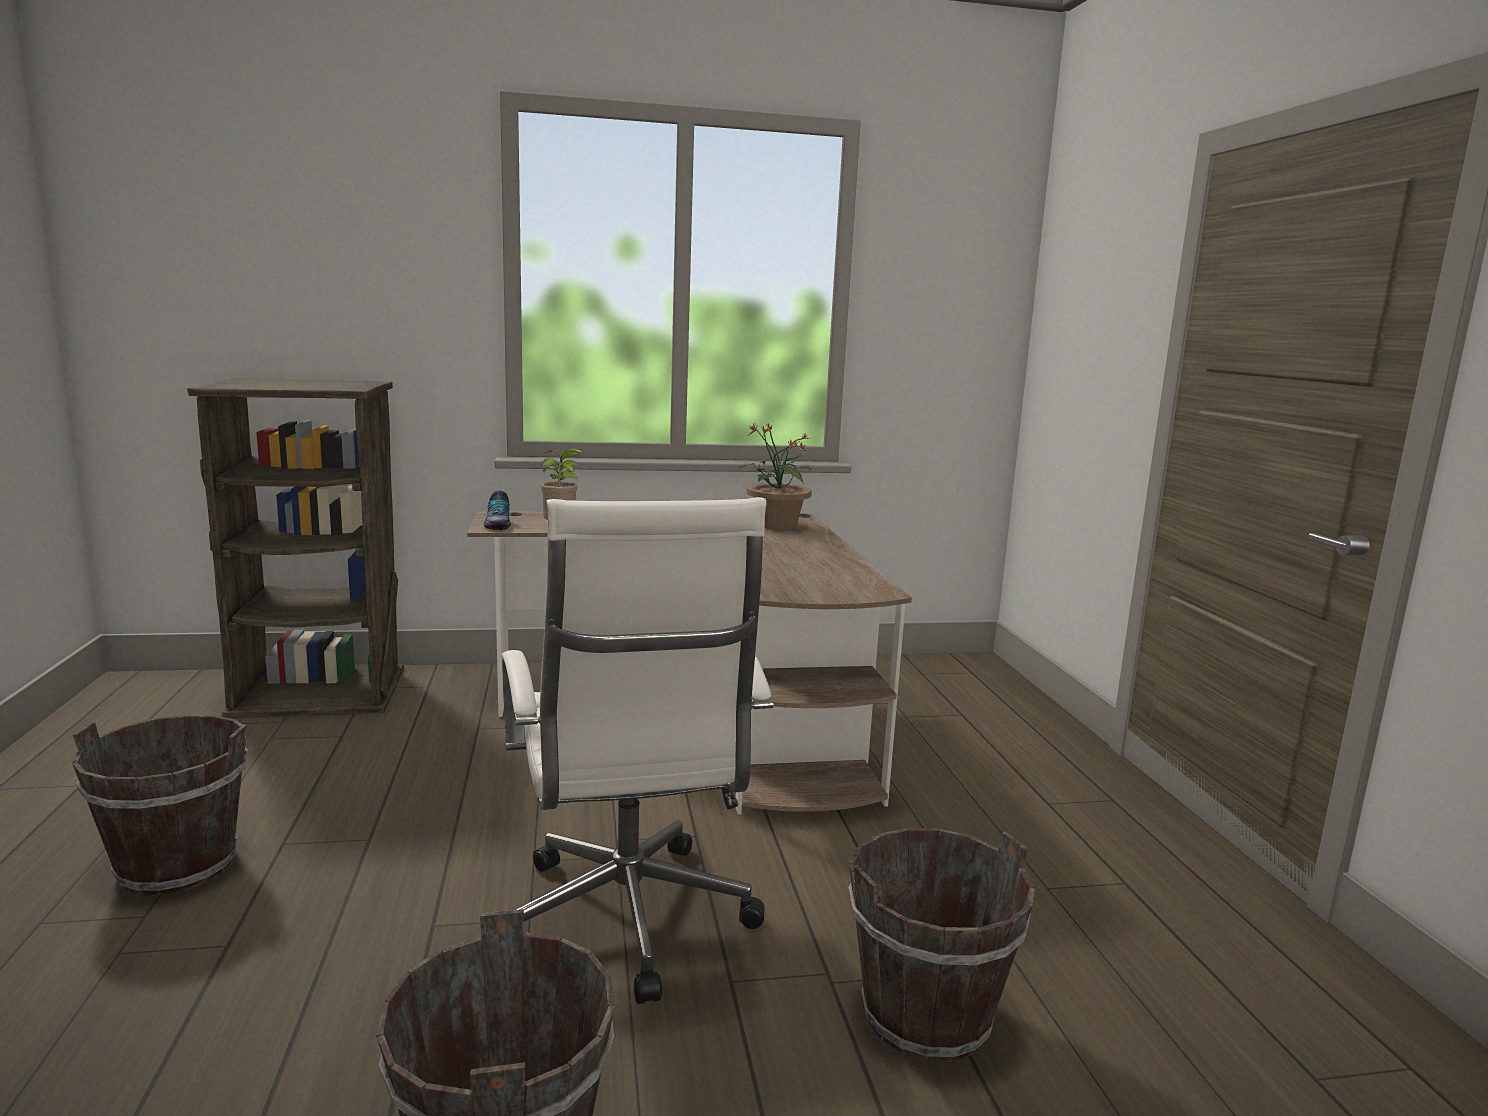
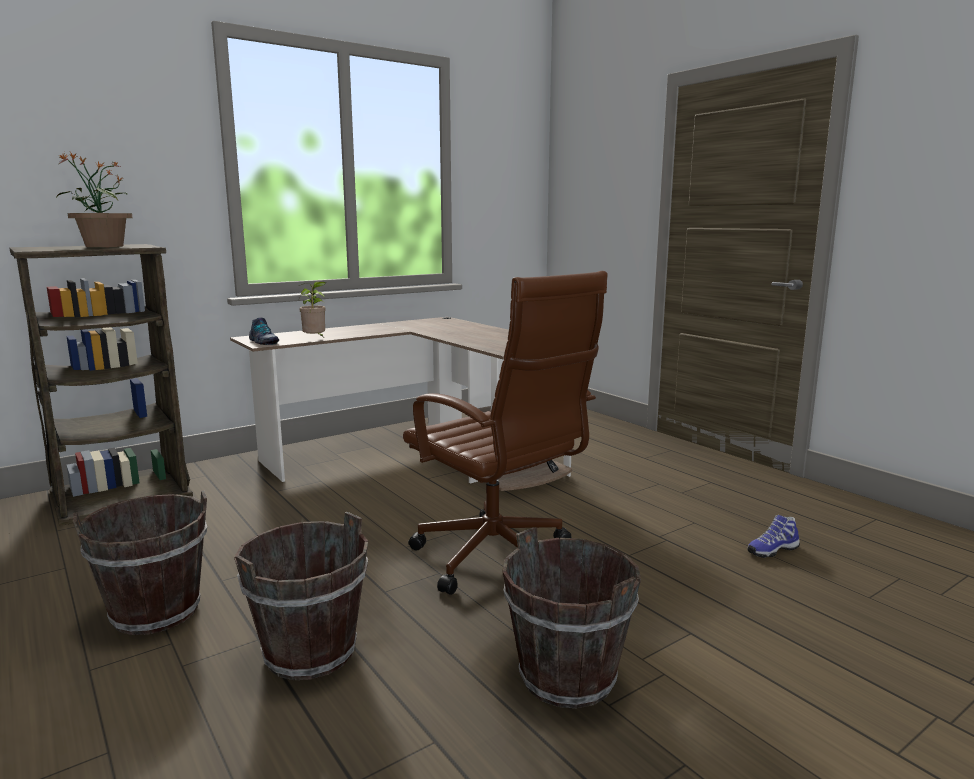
camera: 25 degrees left, 0 degrees up
white office chair [501,497,774,1004] -> brown office chair [403,271,608,595]
potted plant [738,423,812,530] -> potted plant moved to [56,152,132,247]
brown bucket [849,828,1035,1062] -> brown bucket moved to [234,512,368,680]
none -> shoe [747,515,800,558]

